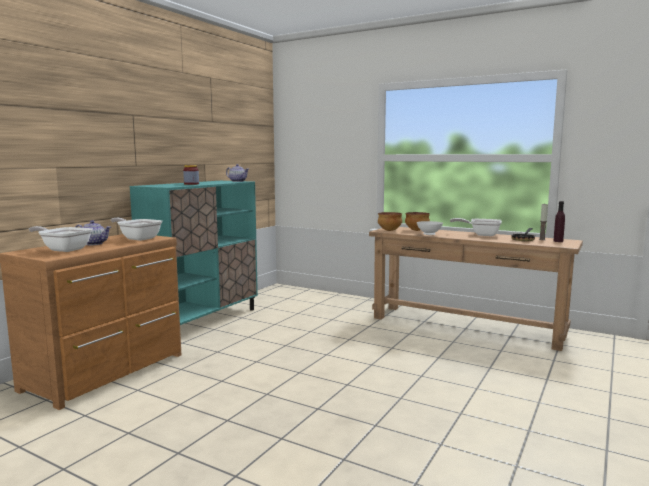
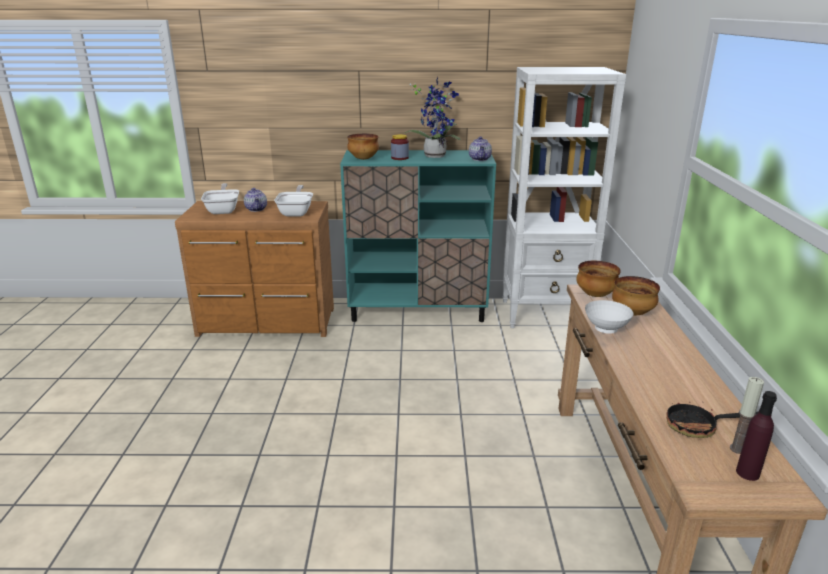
camera: 60 degrees right, 15 degrees up
frying pan [450,218,502,236] -> none
none -> bowl [347,134,379,160]
none -> potted plant [405,77,461,158]
none -> white bookcase [502,67,626,328]

